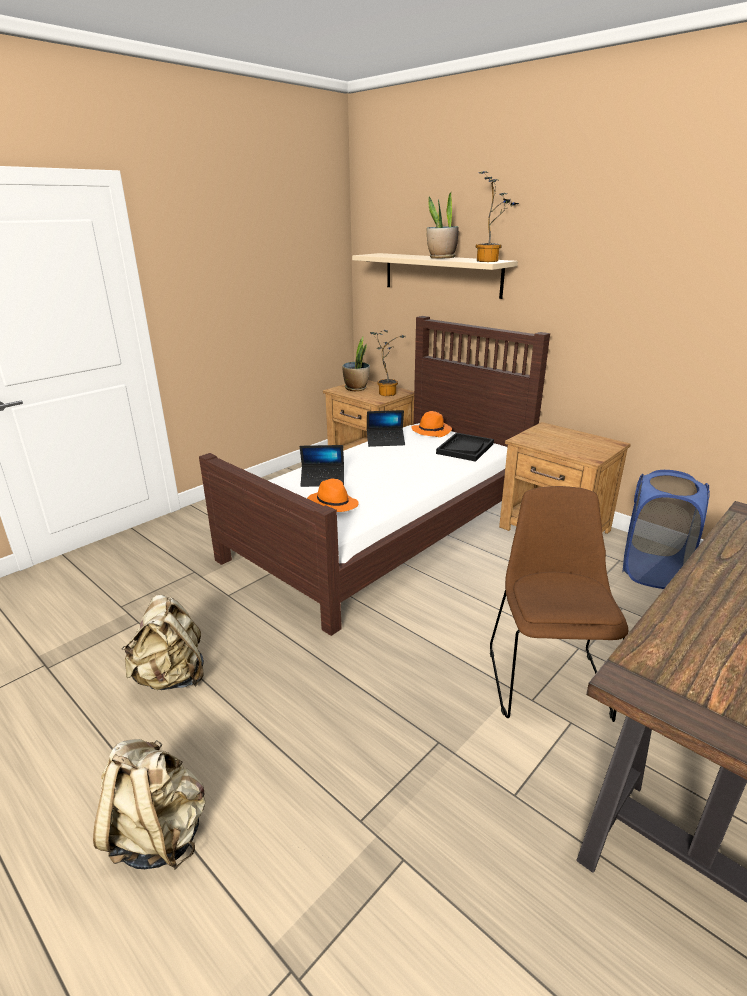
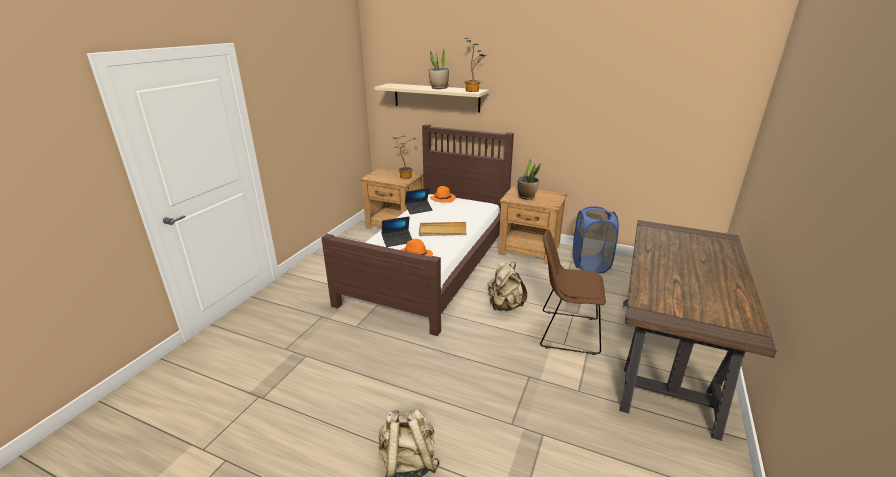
camera: 20 degrees left, 0 degrees up
beige backpack [122,595,204,690] -> beige backpack moved to [488,262,527,311]
potted plant [342,337,370,391] -> potted plant moved to [518,157,541,200]
black tray [436,433,494,462] -> none
brown chair [490,486,628,722] -> brown chair turned 60 degrees counterclockwise [540,229,606,355]
none -> beige tray [419,222,467,236]

